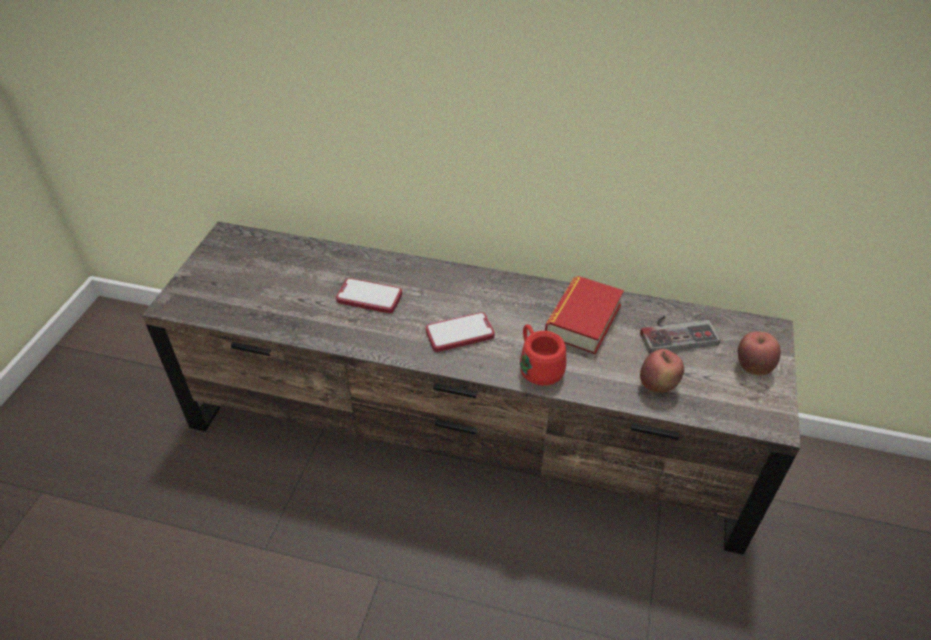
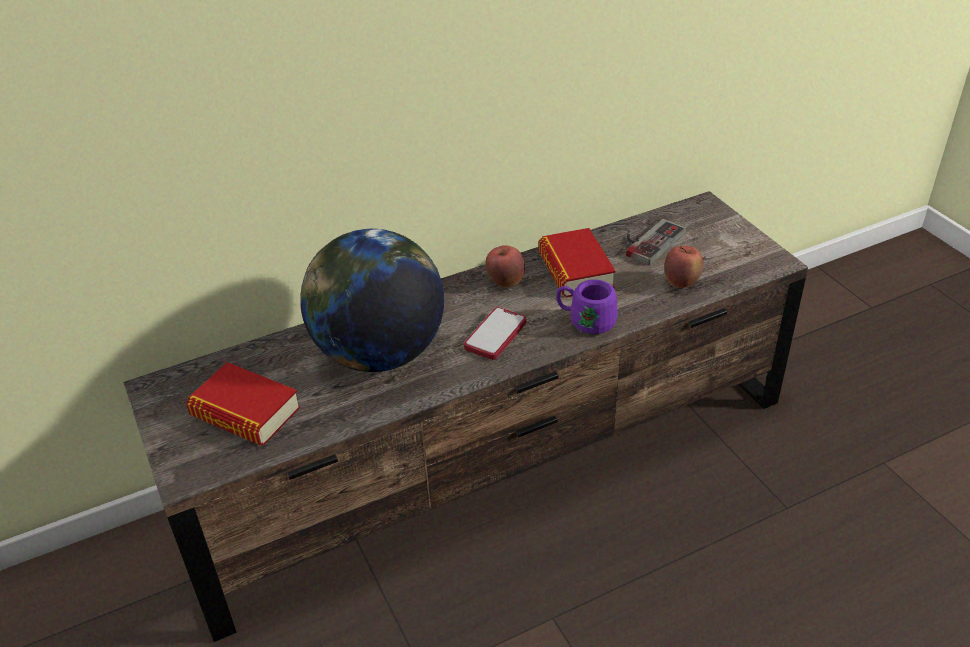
camera: 40 degrees left, 5 degrees down
phone [336,278,402,313] -> globe [300,229,444,372]
red mug [520,324,566,386] -> purple mug [556,279,618,334]
apple [738,331,781,375] -> apple moved to [486,245,525,287]
none -> book [186,362,300,445]

